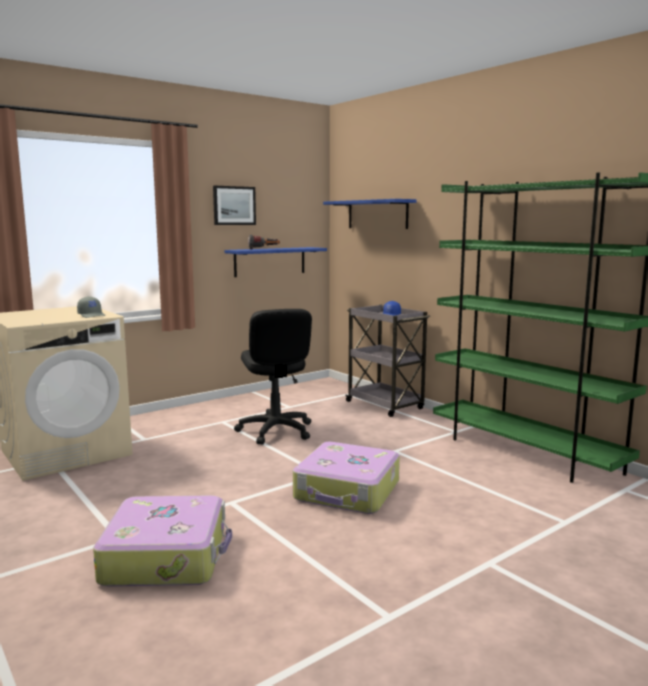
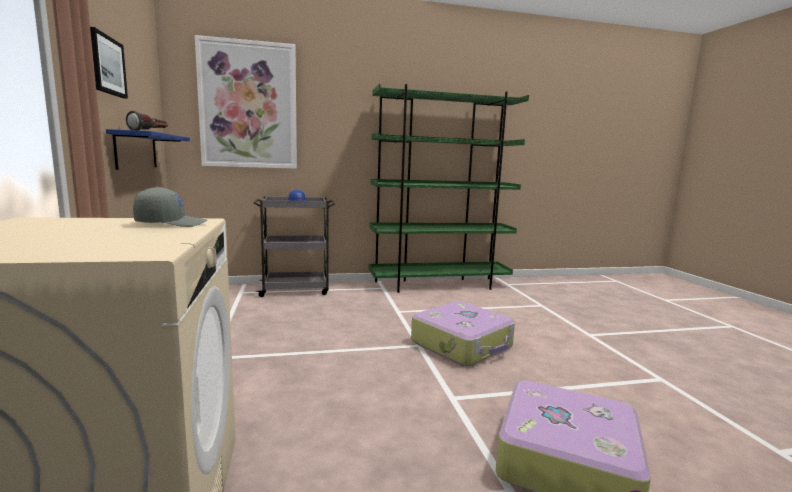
camera: 65 degrees left, 0 degrees up
black office chair [234,309,312,445] -> none
blue shelf [323,199,417,229] -> picture [195,35,297,169]

